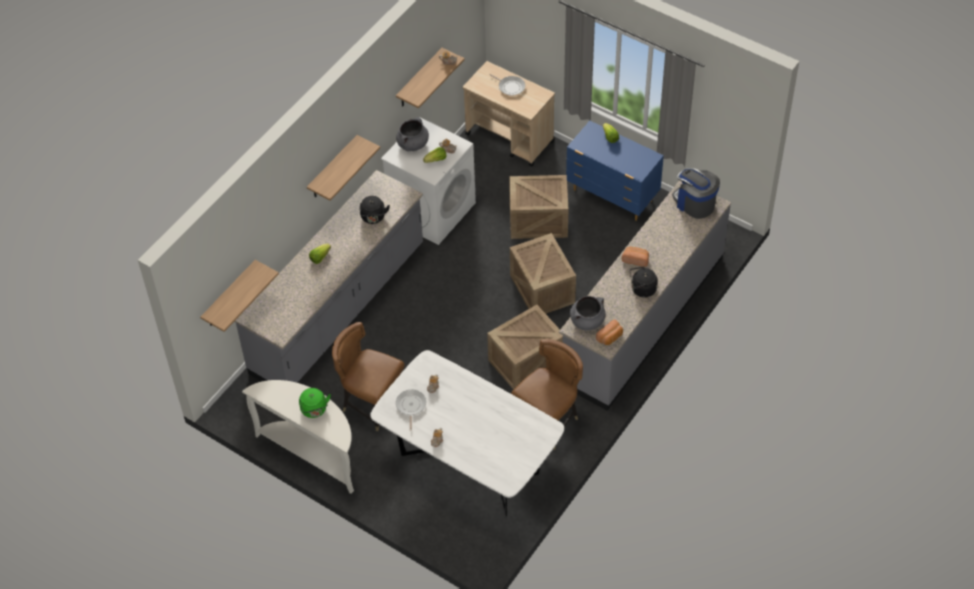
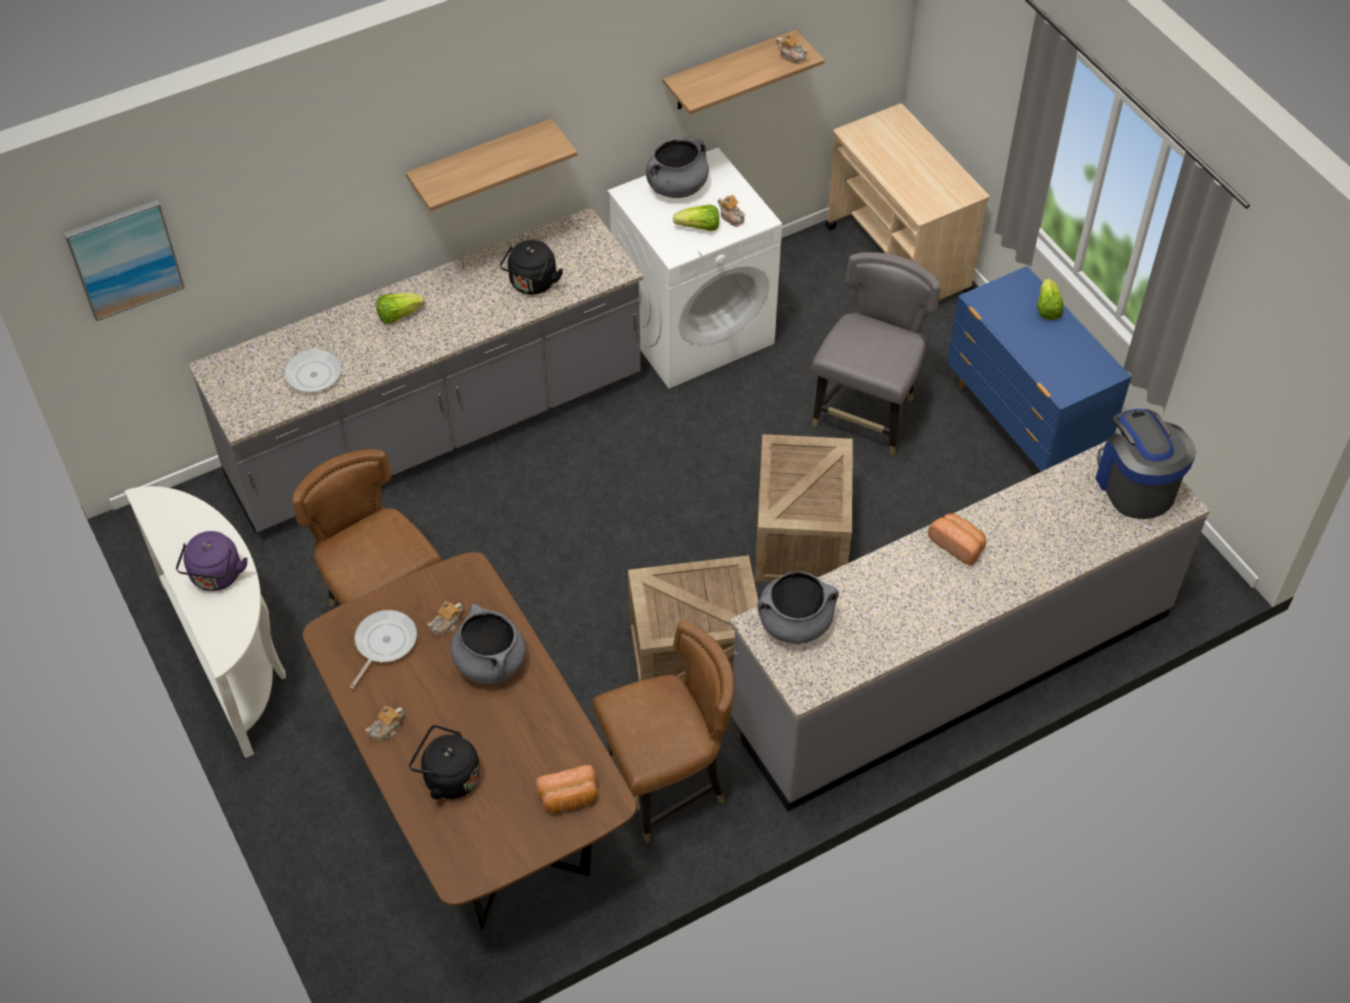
camera: 25 degrees right, 0 degrees up
shelf [200,260,279,332] -> none
green kettle [299,388,331,418] -> purple kettle [176,531,248,591]
white dining table [370,350,564,516] -> brown dining table [302,552,637,930]
frying pan [489,74,525,96] -> frying pan moved to [284,331,342,392]
crate [509,175,569,239] -> grey chair [812,252,941,456]
bread [596,319,623,345] -> bread moved to [535,765,598,813]
black kettle [630,266,658,298] -> black kettle moved to [409,725,480,799]
none -> picture [64,200,185,321]
none -> grey cooking pot [451,604,526,684]

